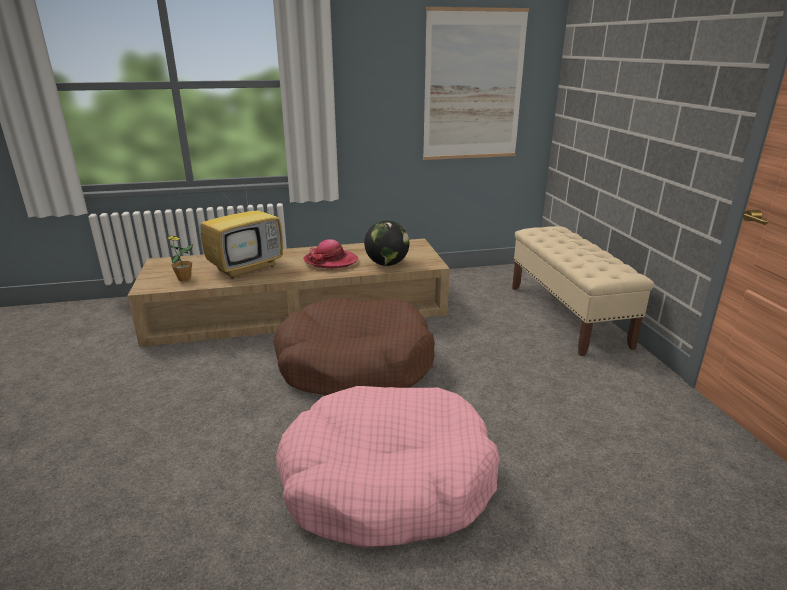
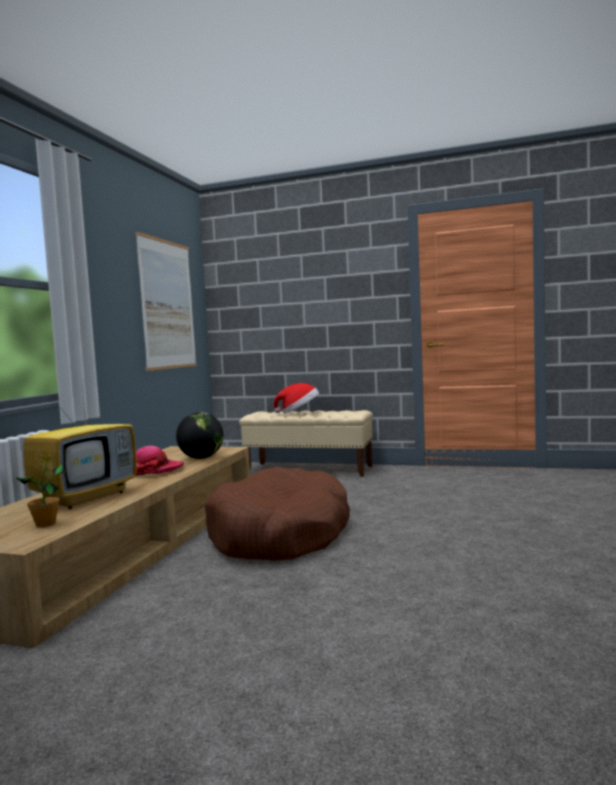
camera: 60 degrees left, 20 degrees down
television [200,178,283,278] -> television turned 45 degrees clockwise [23,384,137,509]
pink dog bed [275,386,500,548] -> none
none -> hat [274,383,319,414]

